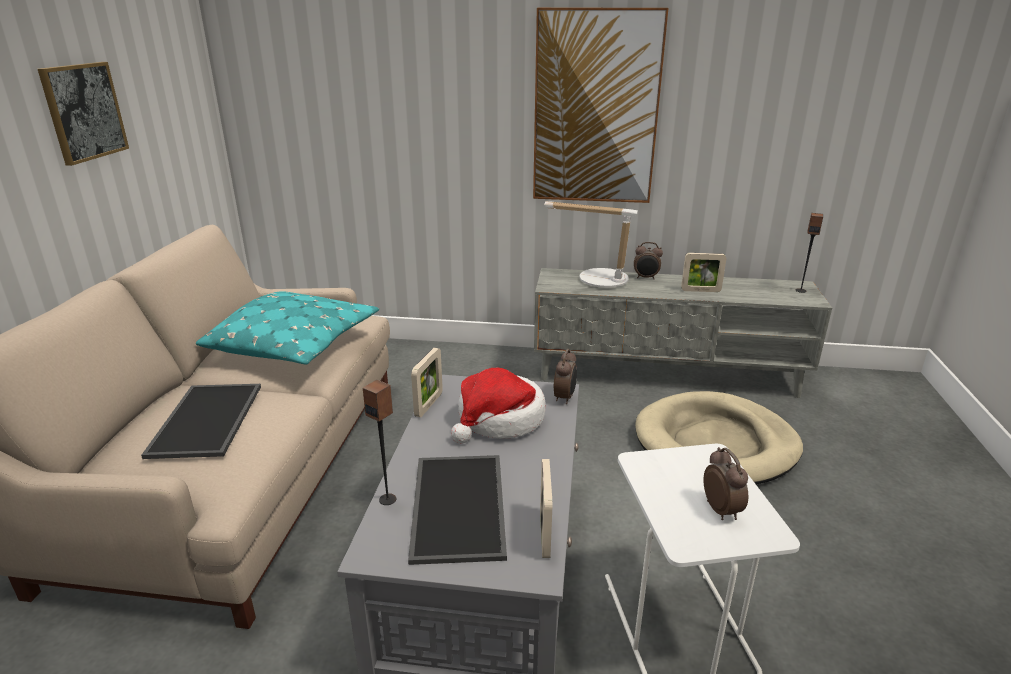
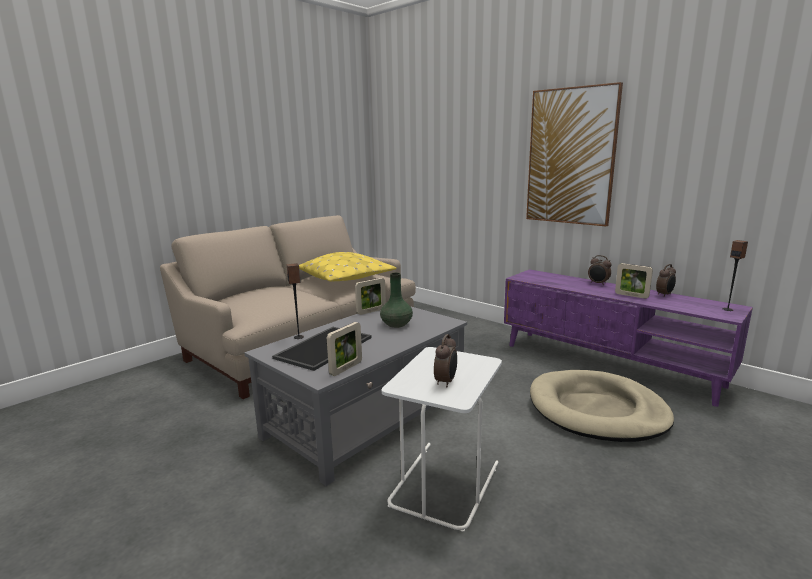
camera: 35 degrees right, 10 degrees down
picture [38,62,129,166] -> none
tray [141,384,261,459] -> none
turquoise pillow [196,291,379,365] -> yellow pillow [299,252,397,282]
hat [451,368,546,444] -> green vase [380,273,413,328]
grey tv stand [534,268,832,398] -> purple tv stand [504,269,753,407]
table lamp [544,201,638,288] -> none
alarm clock [554,349,577,404] -> alarm clock moved to [656,264,676,297]

